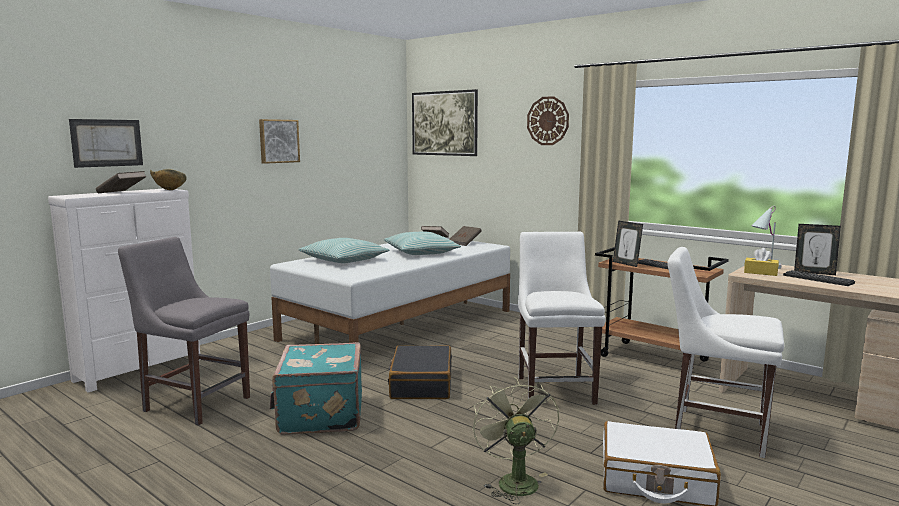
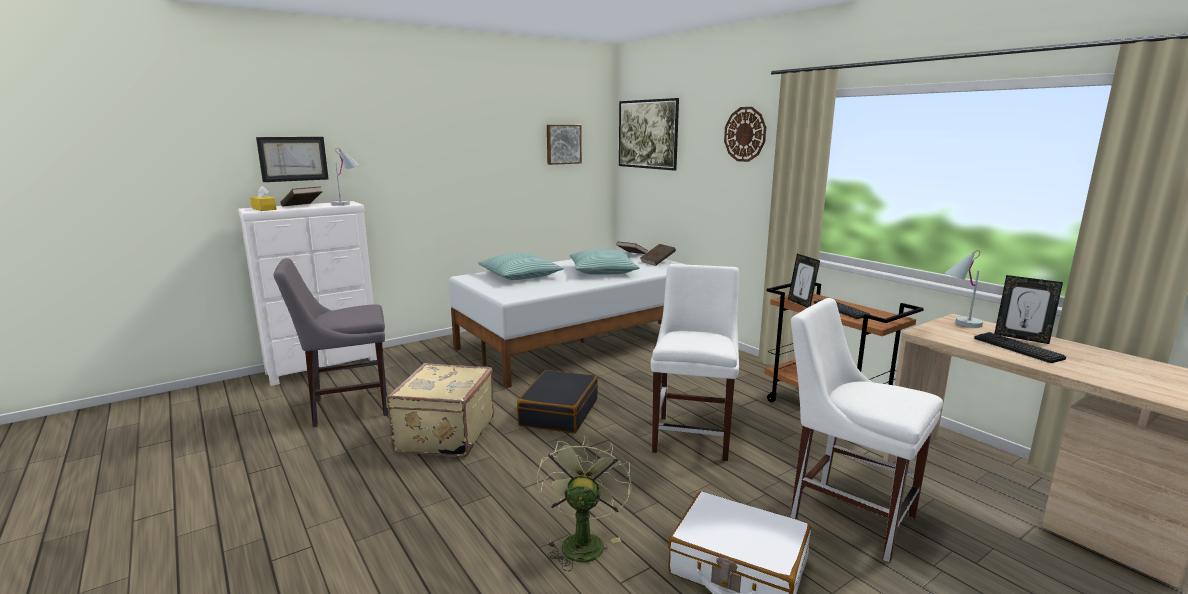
camera: 15 degrees right, 5 degrees up
grey chair [118,237,250,425] -> grey chair turned 60 degrees counterclockwise [274,258,388,427]
bowl [150,169,187,190] -> white table lamp [331,148,359,206]
picture [259,119,300,164] -> picture moved to [547,125,582,165]
turquoise suitcase [270,342,362,435] -> beige suitcase [386,363,494,457]
yellow tissue box [744,248,779,276] -> yellow tissue box moved to [250,186,277,211]

